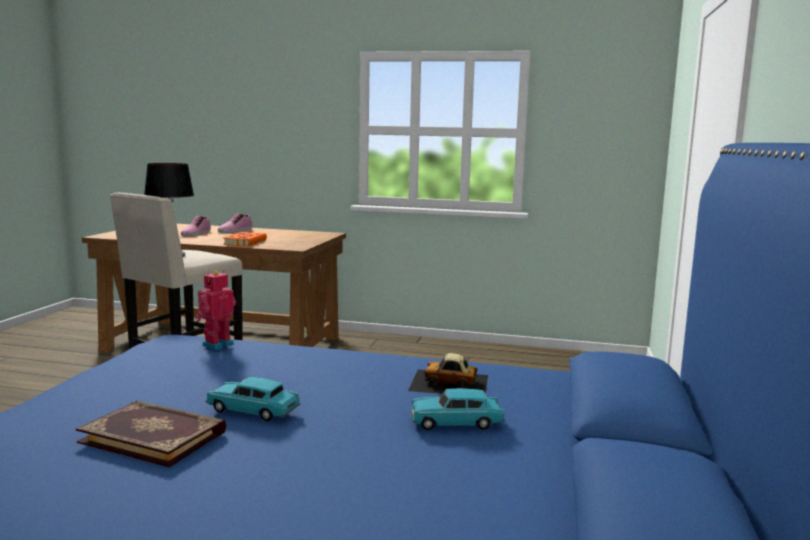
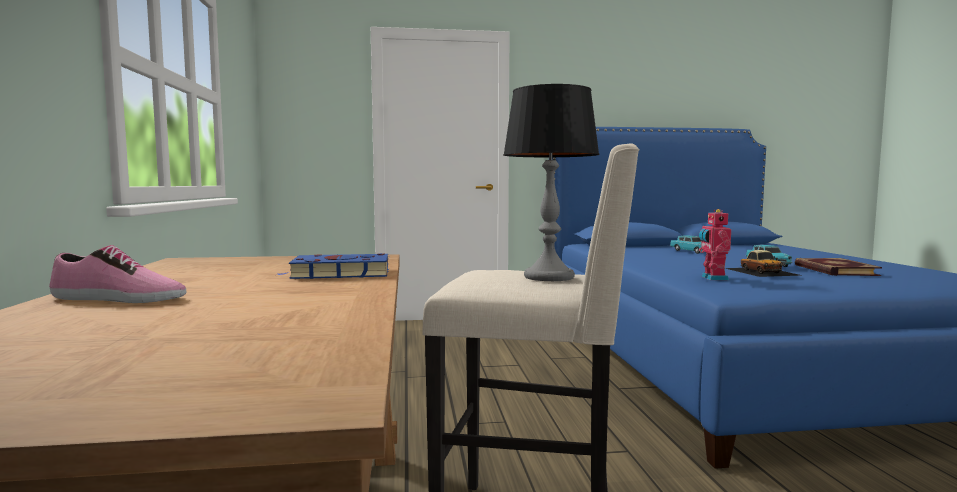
camera: 110 degrees left, 5 degrees down
shoe [181,216,211,236] -> none
toy robot [195,270,236,350] -> toy robot turned 75 degrees clockwise [699,209,731,280]
orange book [223,232,267,246] -> blue book [278,253,389,279]
toy car [408,353,488,394] -> toy car moved to [725,250,801,277]

